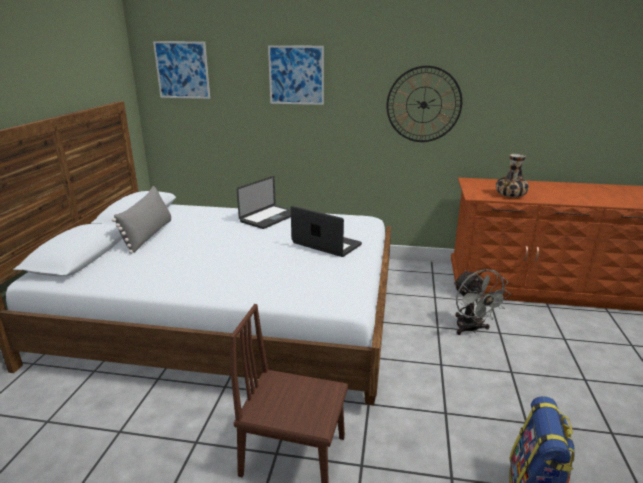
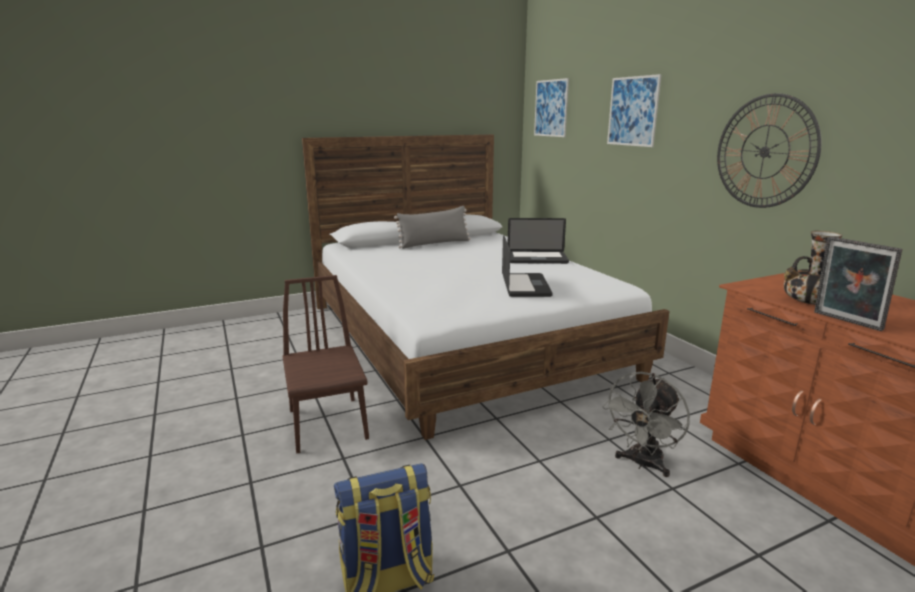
camera: 55 degrees right, 5 degrees down
none -> picture frame [814,237,902,331]

